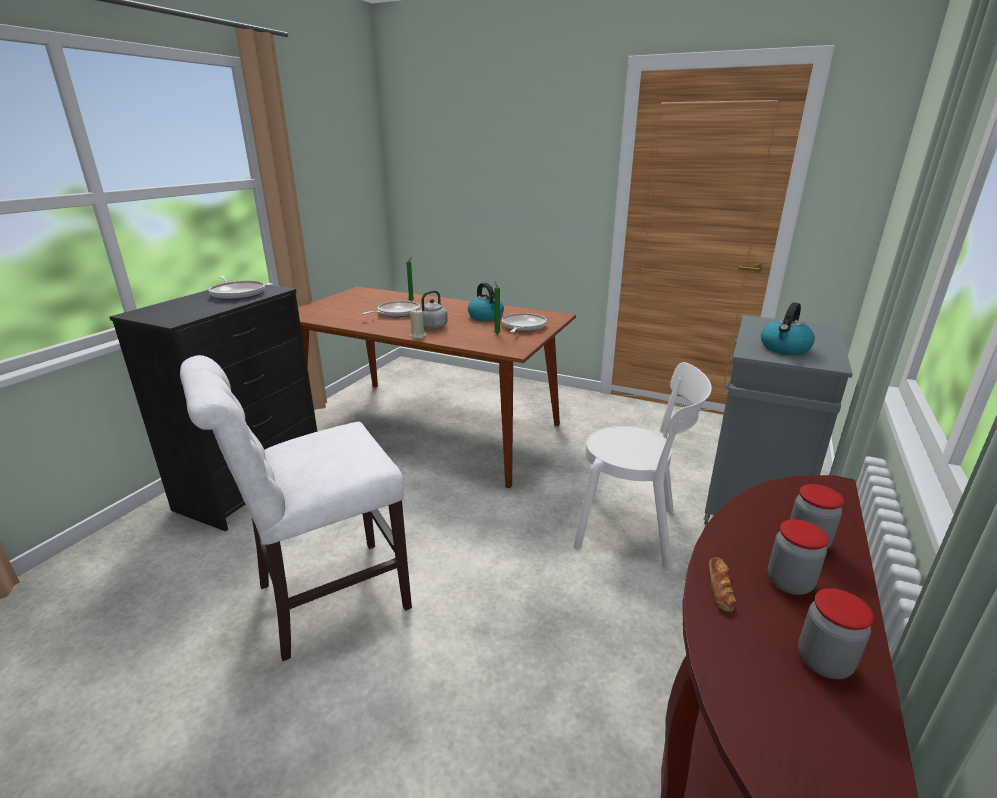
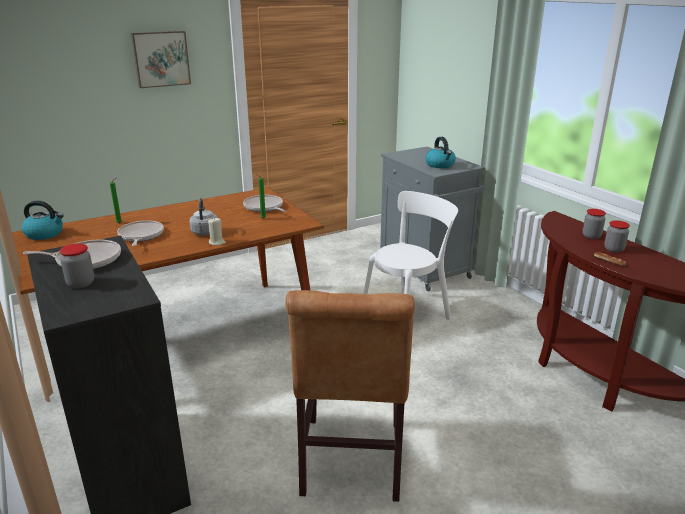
camera: 55 degrees left, 0 degrees up
white chair [180,355,412,661] -> brown chair [285,290,415,502]
kettle [468,283,504,321] -> kettle moved to [22,201,64,240]
jar [798,588,874,679] -> jar moved to [60,243,94,288]
none -> picture [131,31,191,88]

